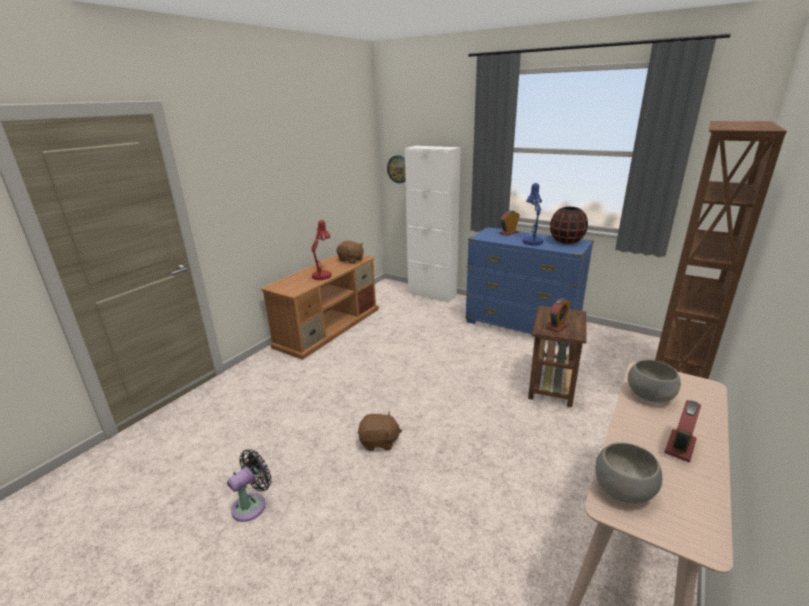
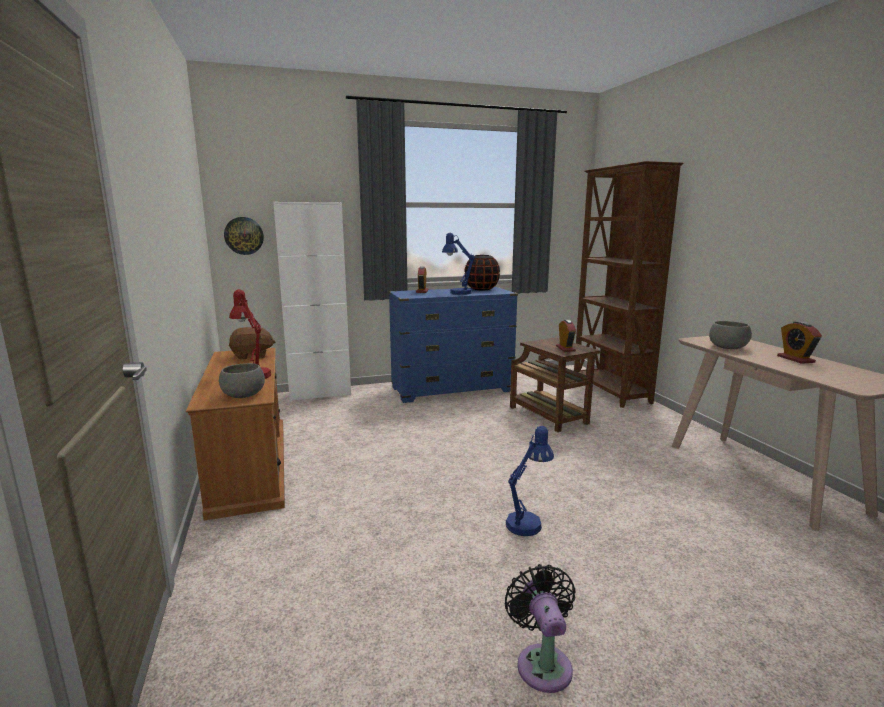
camera: 50 degrees left, 10 degrees down
brown plush toy [358,411,402,451] -> blue table lamp [506,426,554,536]
grey bowl [595,442,662,503] -> grey bowl moved to [219,363,265,398]

